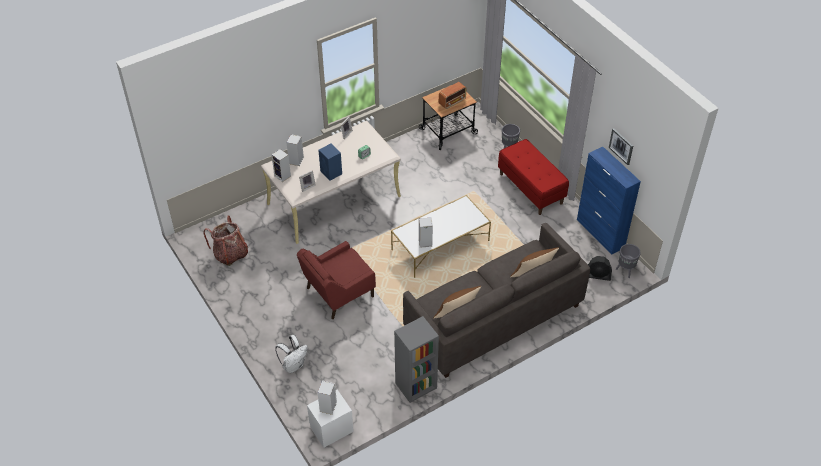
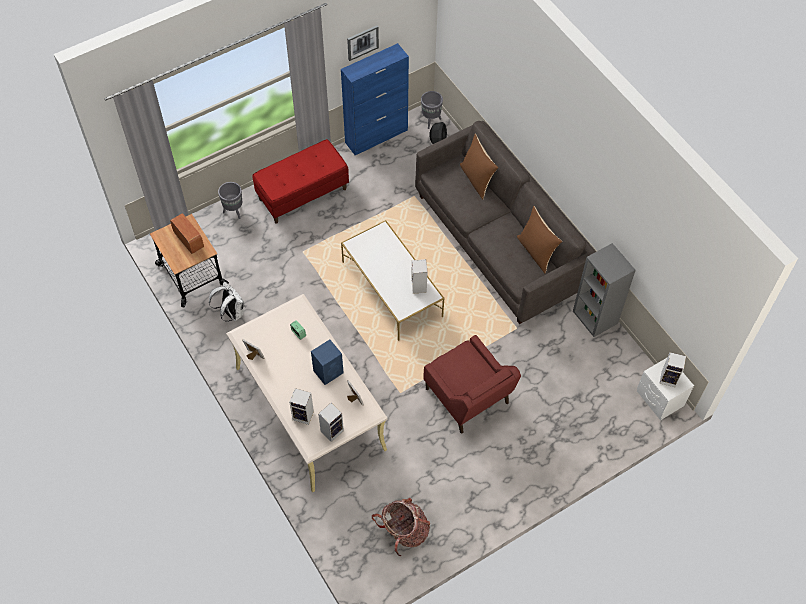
camera: 90 degrees left, 10 degrees up
white backpack [275,335,308,373] -> white backpack moved to [209,282,246,322]

